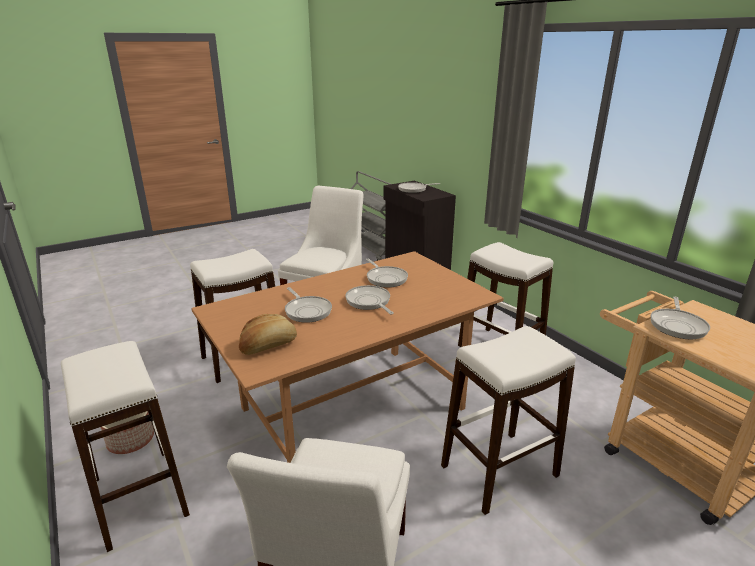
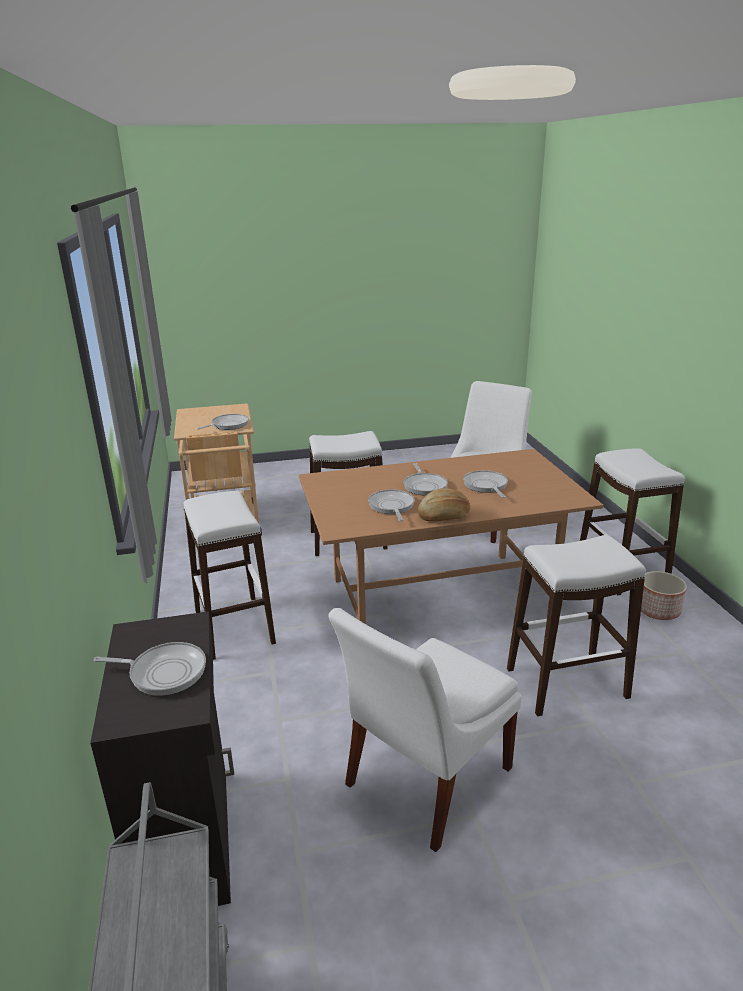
camera: 160 degrees left, 0 degrees up
bread [239,314,297,355] -> bread moved to [418,488,470,522]

